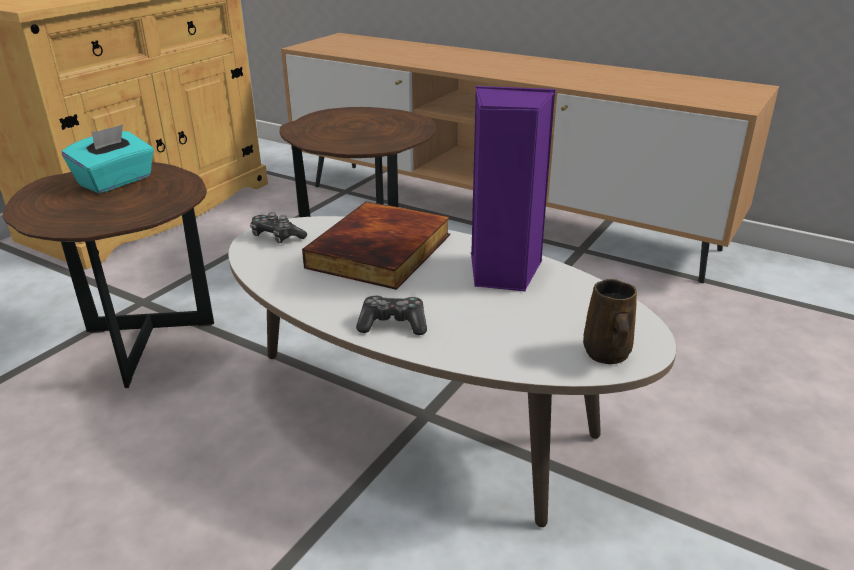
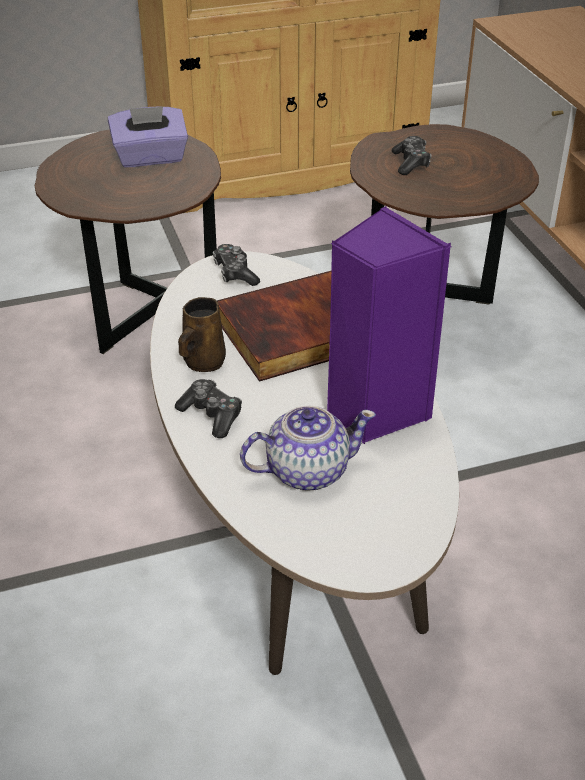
camera: 40 degrees right, 10 degrees up
turquoise tissue box [62,124,154,193] -> purple tissue box [108,106,188,167]
brown mug [583,279,637,364] -> brown mug moved to [178,297,226,372]
none -> teapot [240,405,376,491]
none -> game controller [392,136,432,175]

